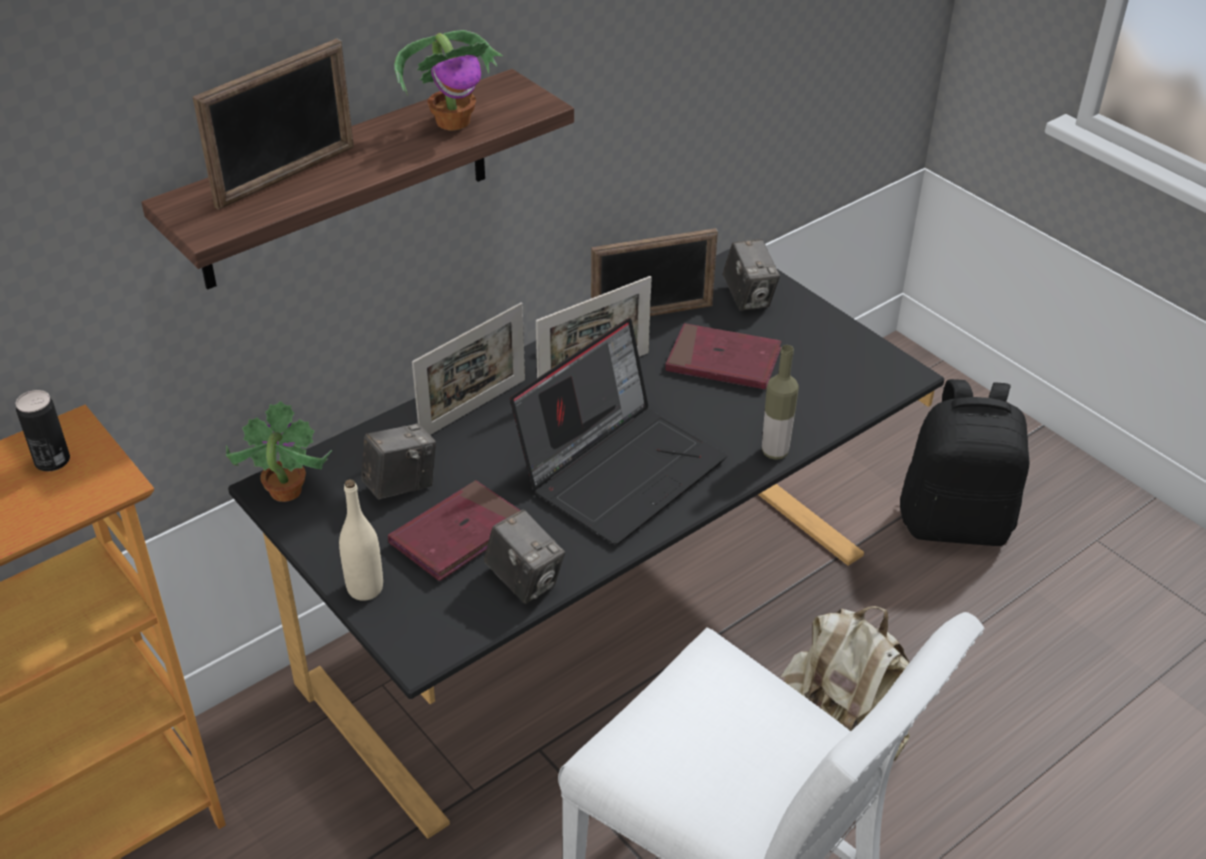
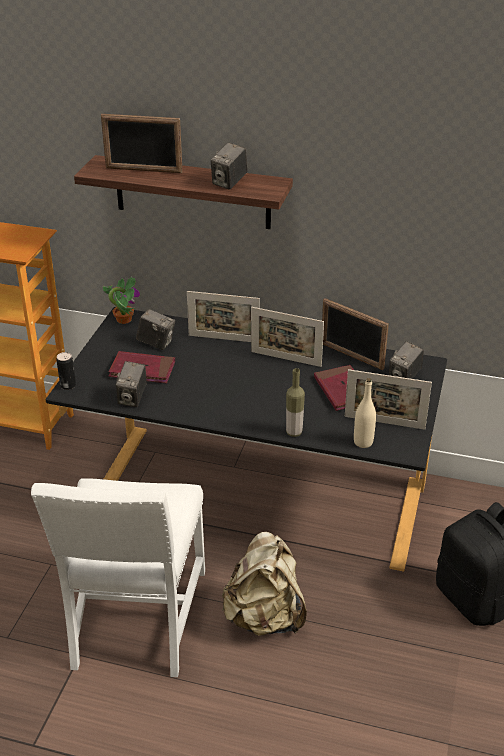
camera: 55 degrees right, 5 degrees down
can [16,390,70,471] -> can moved to [56,352,76,390]
beige bottle [339,479,383,601] -> beige bottle moved to [354,378,376,448]
potted plant [394,30,503,131] -> camera [211,142,247,190]
laptop [510,318,727,545] -> none
none -> picture frame [345,369,432,430]

